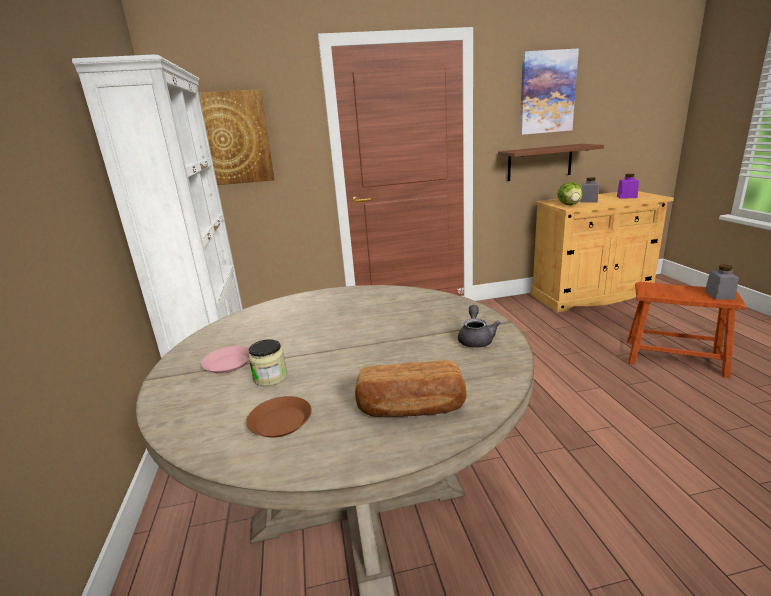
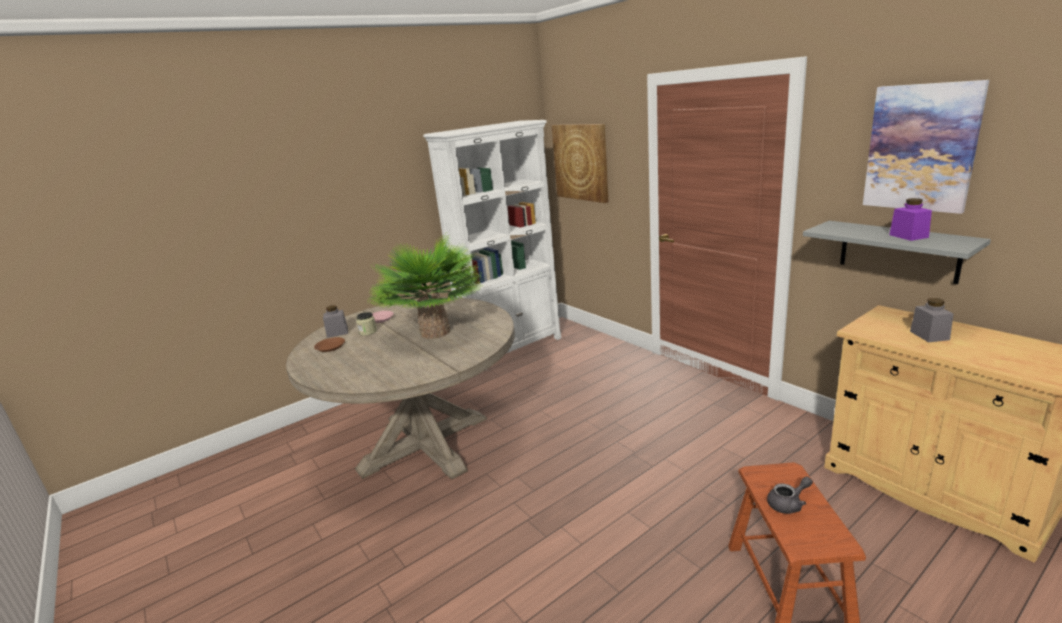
camera: 65 degrees right, 0 degrees up
bread [355,360,466,417] -> none
grey teapot [458,305,501,348] -> grey teapot moved to [767,476,813,514]
brown shelf [498,144,604,181] -> grey shelf [803,221,991,284]
lettuce [557,182,583,205] -> none
purple jar [617,174,639,199] -> purple jar moved to [889,198,932,241]
grey jar [705,265,739,299] -> grey jar moved to [323,305,348,338]
none -> potted plant [367,234,485,339]

